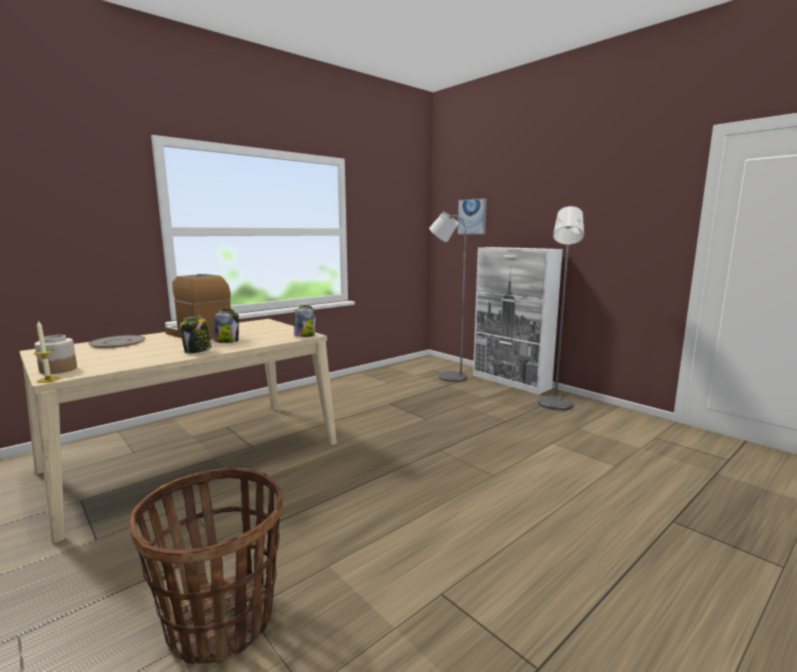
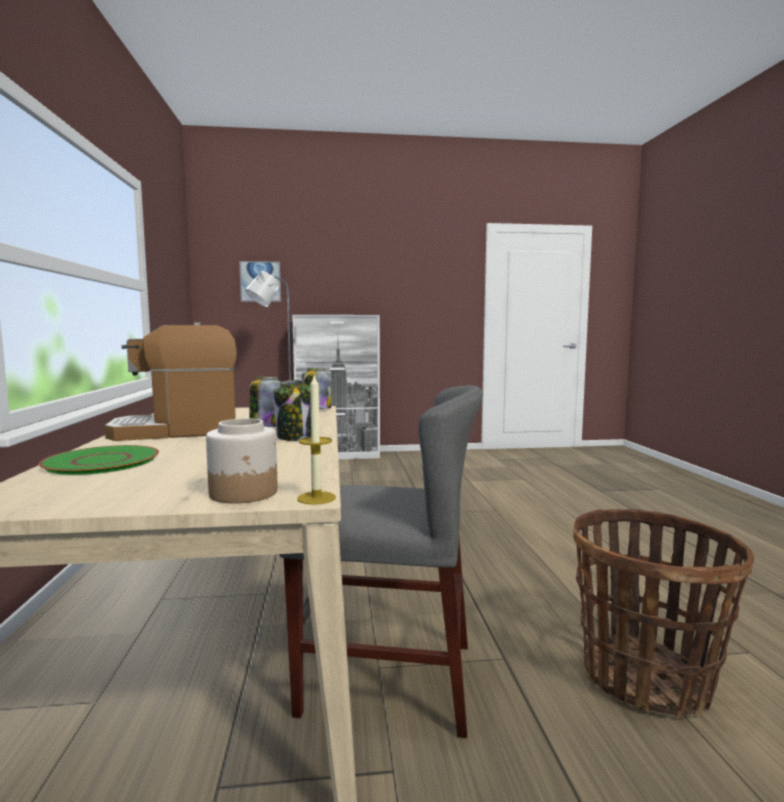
camera: 55 degrees left, 5 degrees down
grey plate [88,335,145,349] -> green plate [39,445,159,475]
grey floor lamp [538,206,584,410] -> none
none -> grey chair [279,385,483,738]

